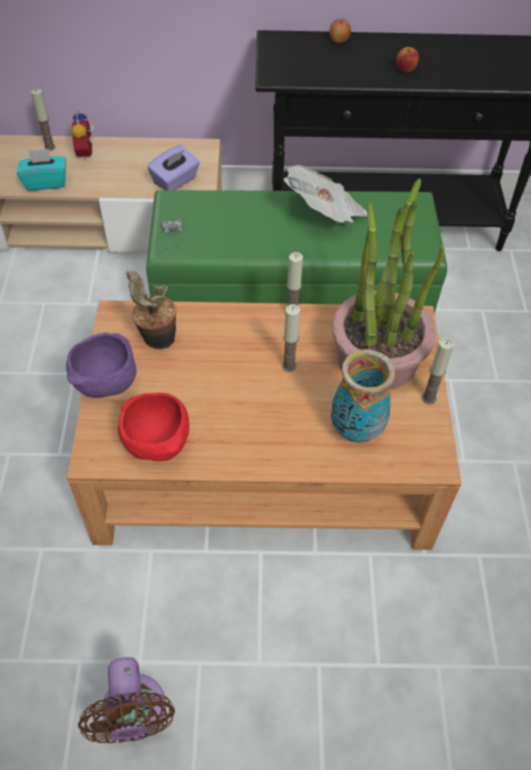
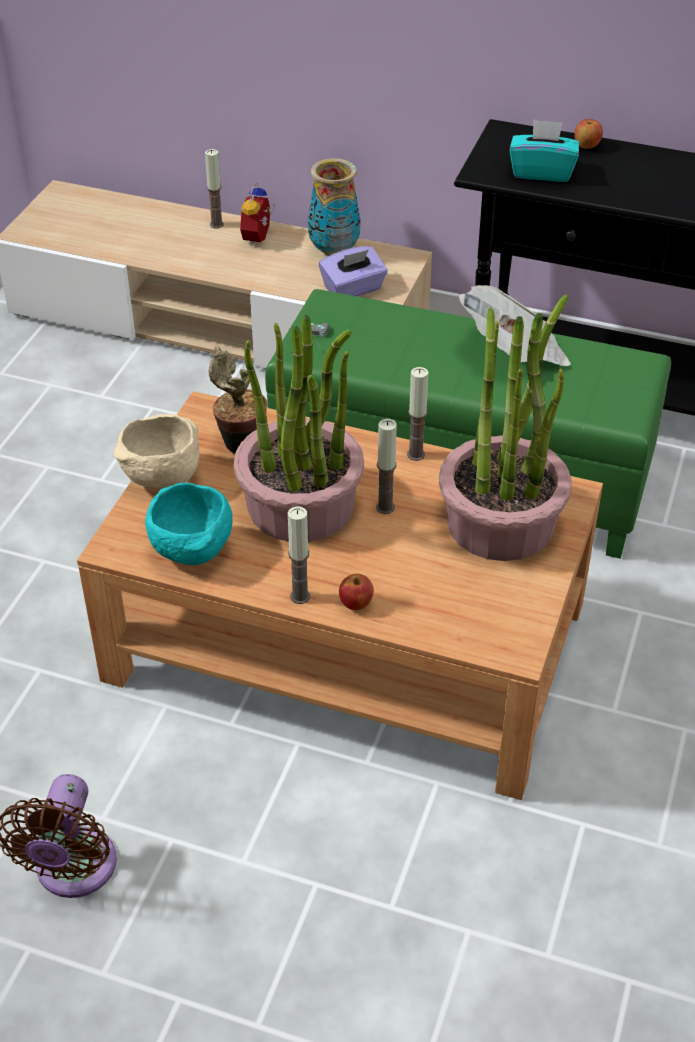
camera: 20 degrees right, 10 degrees down
turquoise tissue box [17,149,66,191] -> turquoise tissue box moved to [510,119,579,182]
purple bowl [66,333,137,398] -> beige bowl [113,414,200,488]
red bowl [118,393,189,461] -> turquoise bowl [145,483,233,565]
vase [331,349,395,443] -> vase moved to [308,158,360,256]
apple [396,47,419,73] -> apple moved to [339,574,374,610]
candle [421,337,454,404] -> candle moved to [288,506,310,604]
none -> potted plant [234,315,364,542]

